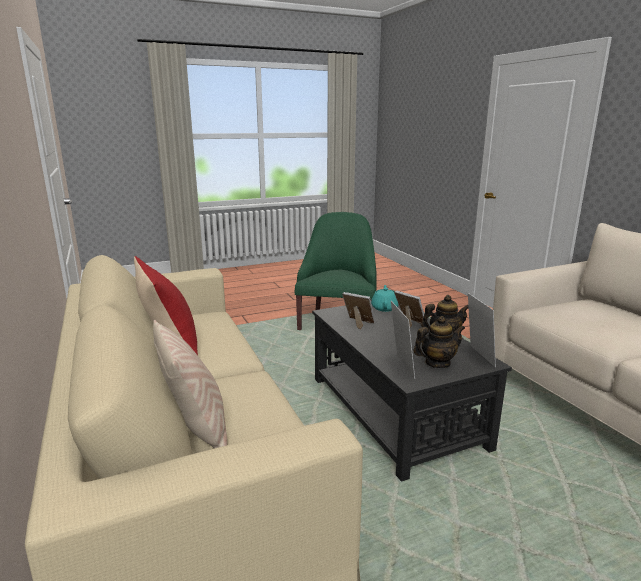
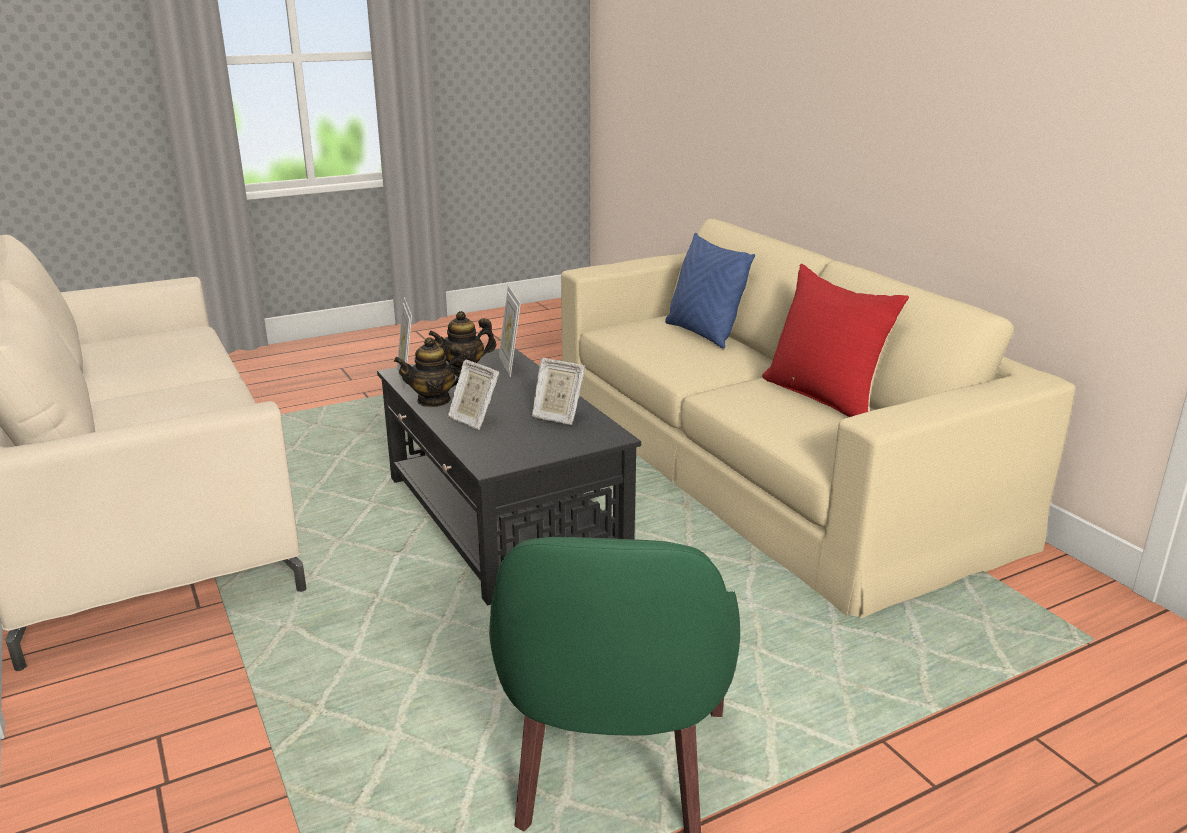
camera: 175 degrees right, 5 degrees up
beige pillow [153,319,227,448] -> blue pillow [665,233,755,348]
turquoise teapot [371,285,398,312] -> none

